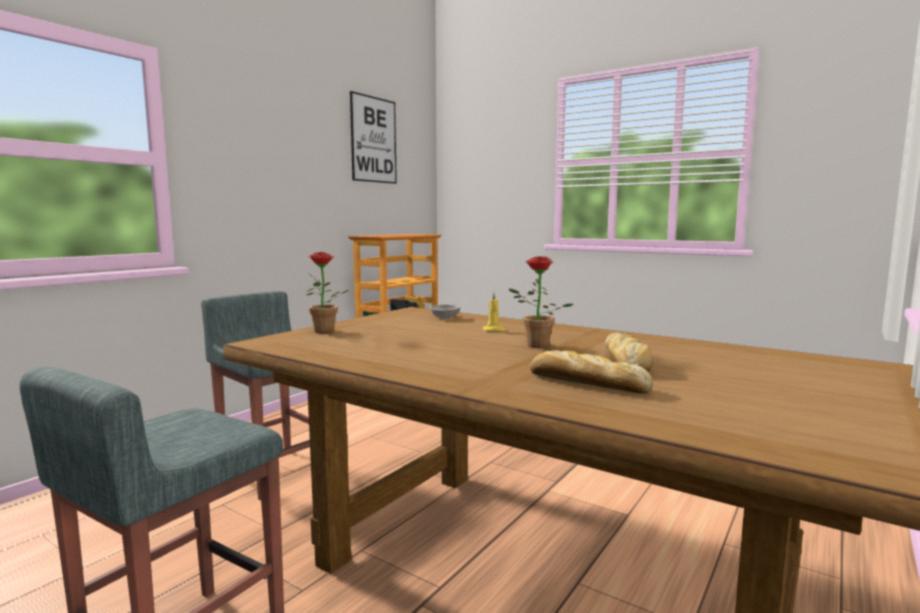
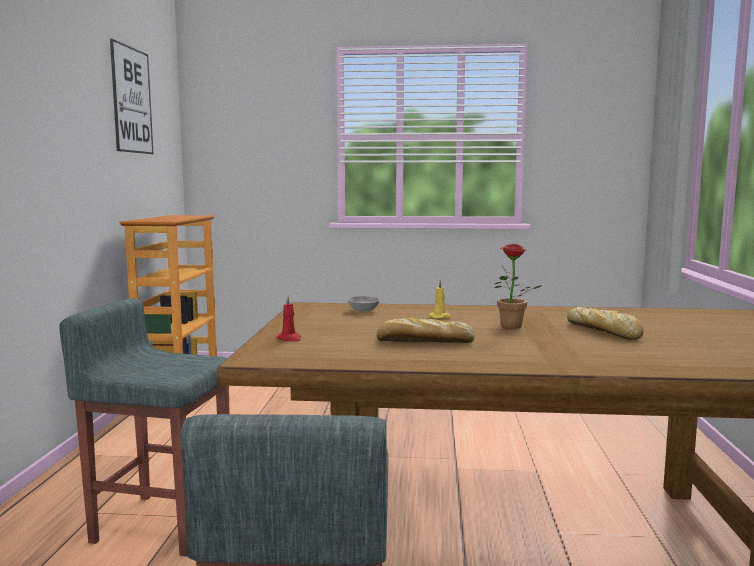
camera: 30 degrees left, 0 degrees up
potted plant [306,252,349,333] -> red candle [276,296,301,342]
bread [530,350,653,394] -> bread moved to [377,318,474,343]

